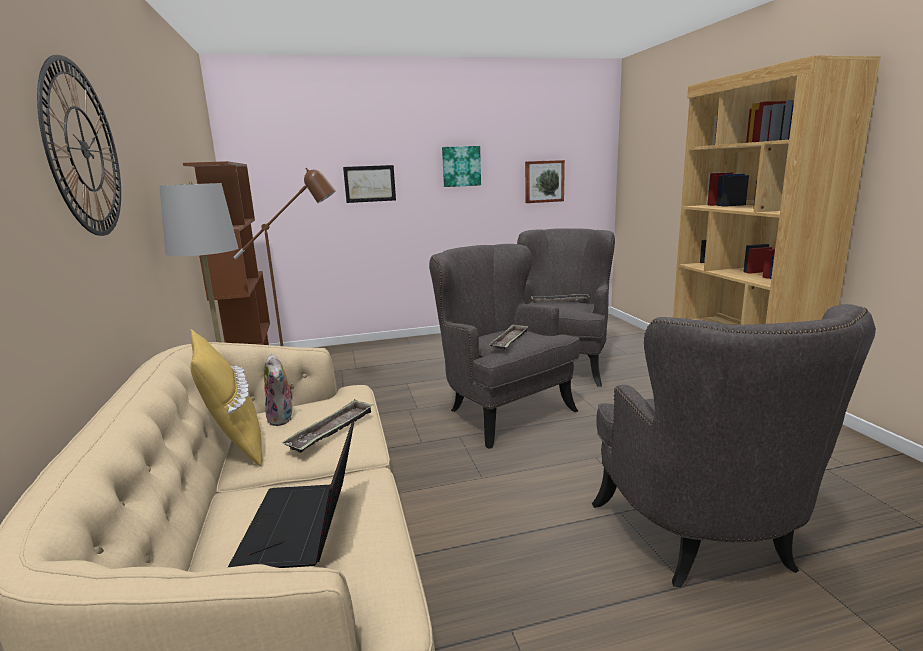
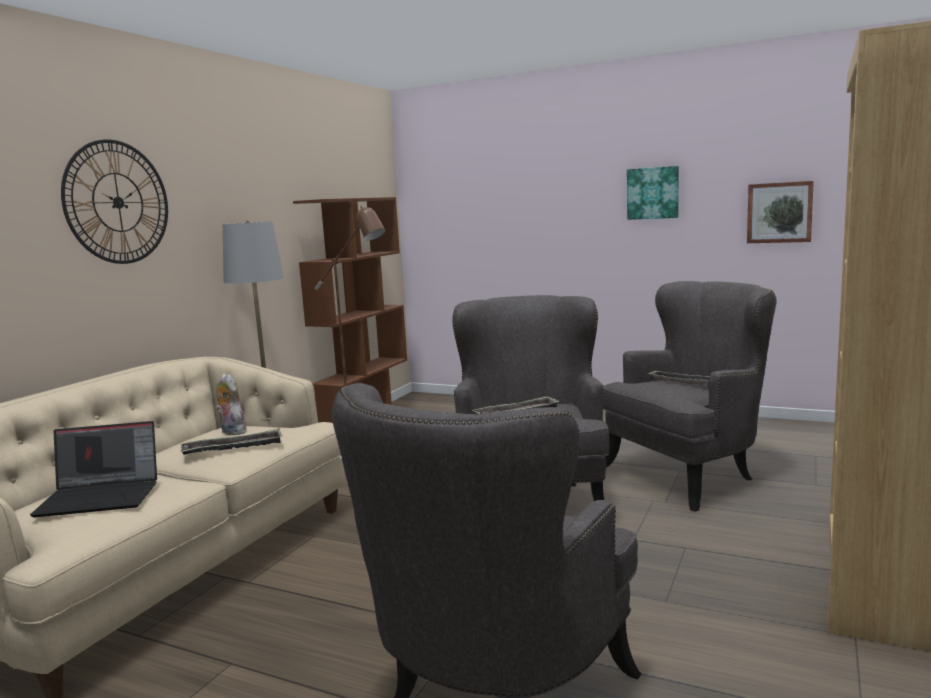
camera: 40 degrees right, 5 degrees down
yellow pillow [190,329,262,467] -> none
laptop [228,421,354,568] -> laptop turned 135 degrees counterclockwise [30,421,157,518]
plush toy [264,354,294,426] -> plush toy turned 120 degrees clockwise [215,374,246,435]
picture [343,165,396,203] -> none

